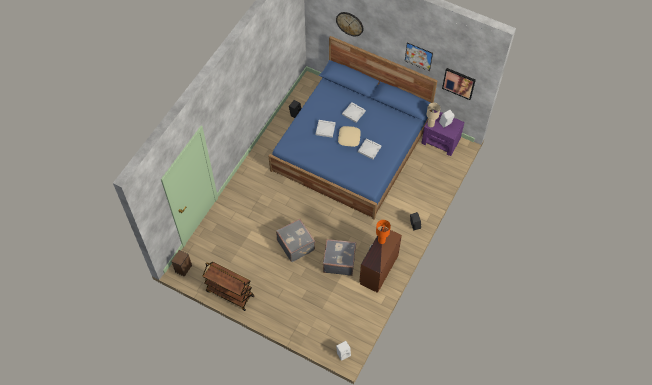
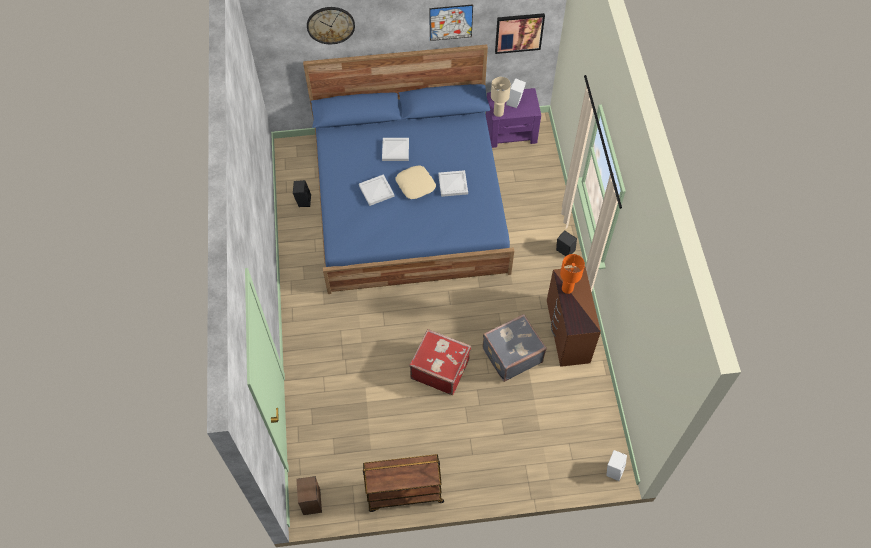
camera: 35 degrees left, 0 degrees up
grey suitcase [276,219,315,262] -> red suitcase [409,329,471,395]

